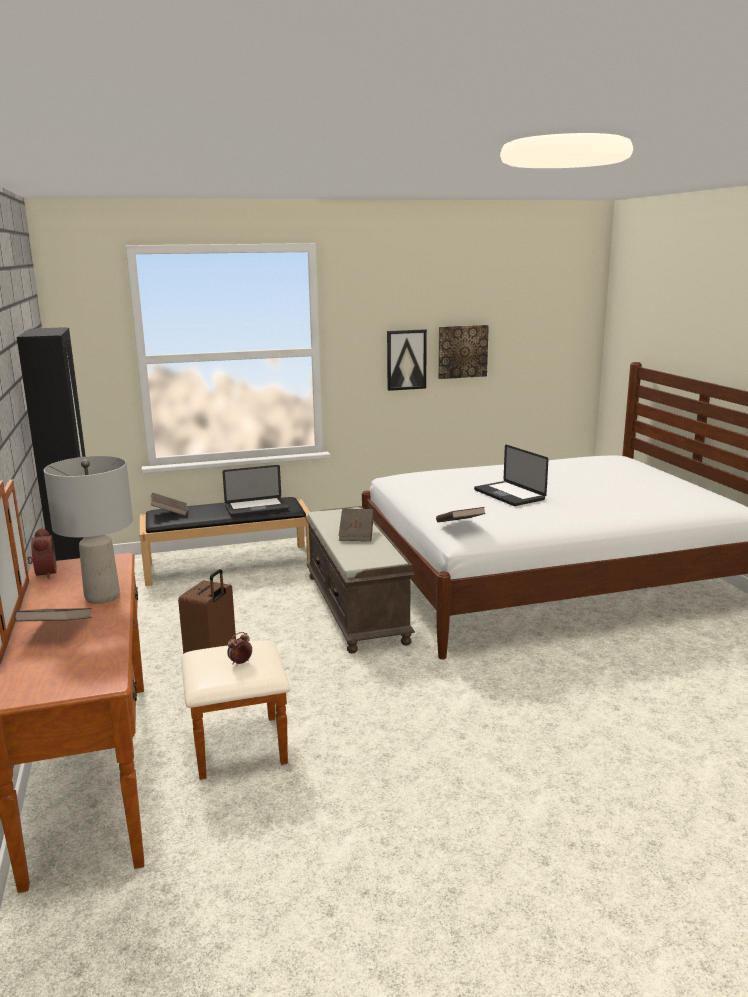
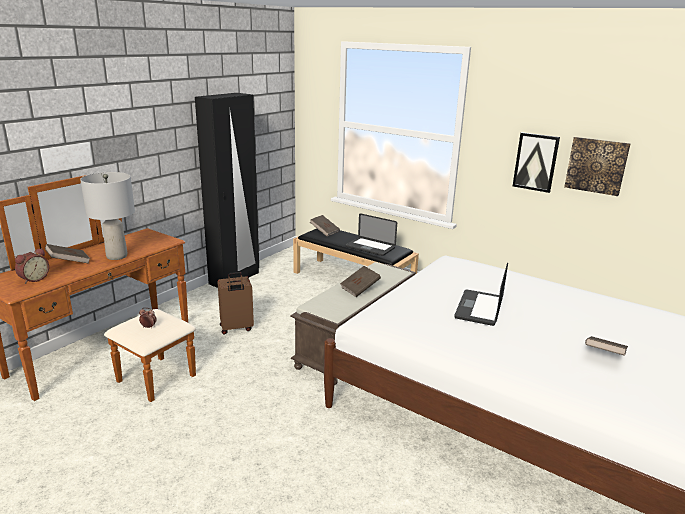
camera: 50 degrees right, 5 degrees up
alarm clock [27,528,57,579] -> alarm clock moved to [15,248,49,284]
brown book [436,507,486,523] -> brown book moved to [585,336,628,356]

